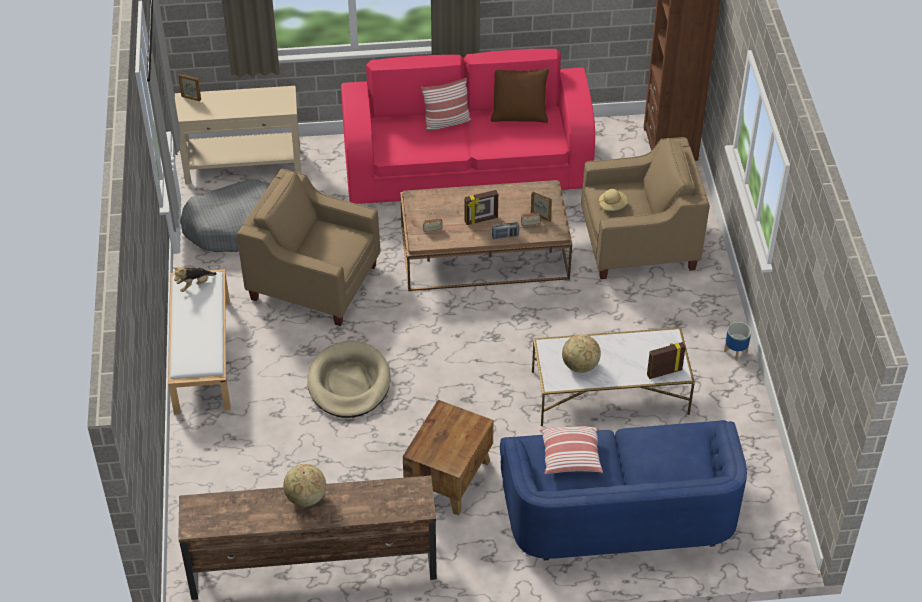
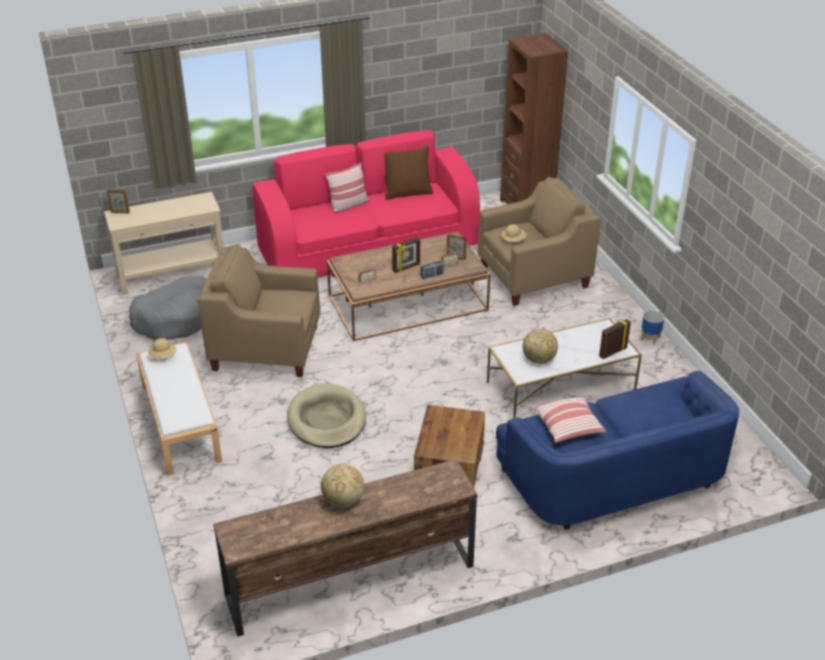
camera: 15 degrees left, 10 degrees down
plush toy [173,267,217,292] -> beige hat [148,338,176,359]

